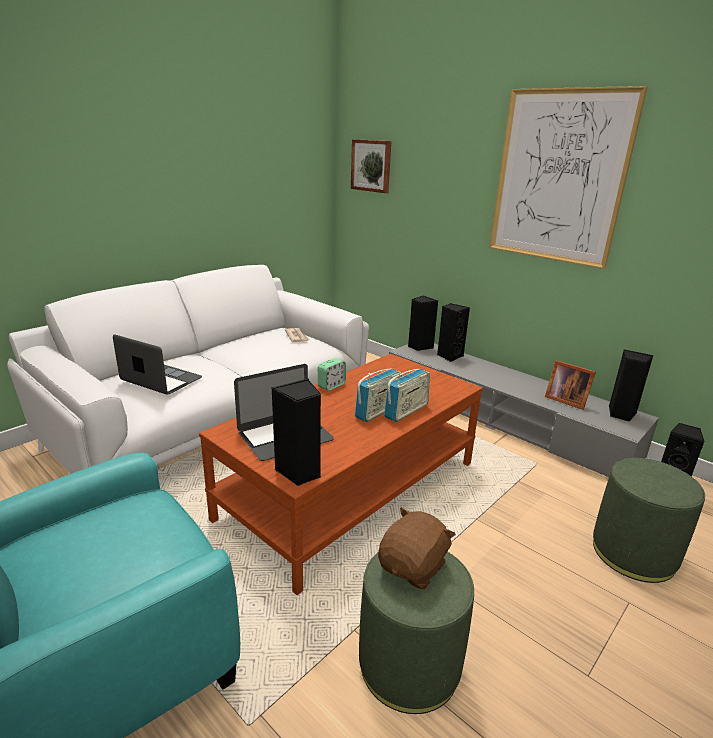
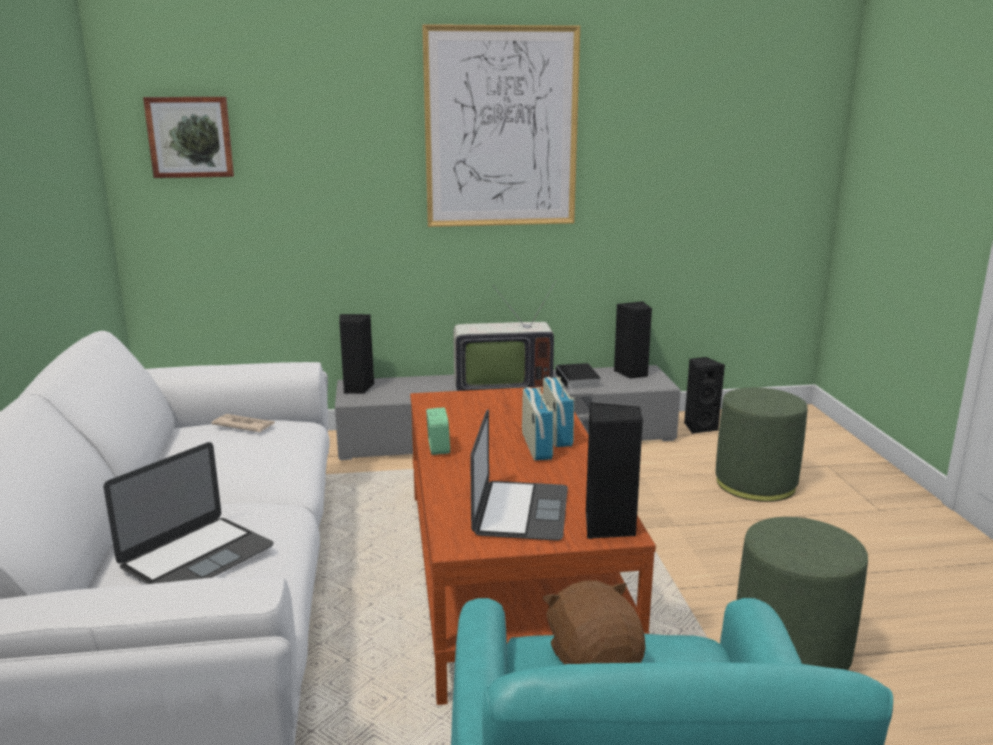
camera: 50 degrees left, 5 degrees down
laptop [113,334,202,395] -> laptop turned 150 degrees clockwise [103,442,274,584]
brown plush toy [378,507,456,589] -> brown plush toy moved to [543,580,645,664]
black speaker [437,303,470,362] -> none
picture frame [545,360,596,410] -> book [556,363,601,392]
none -> television [454,281,556,391]

